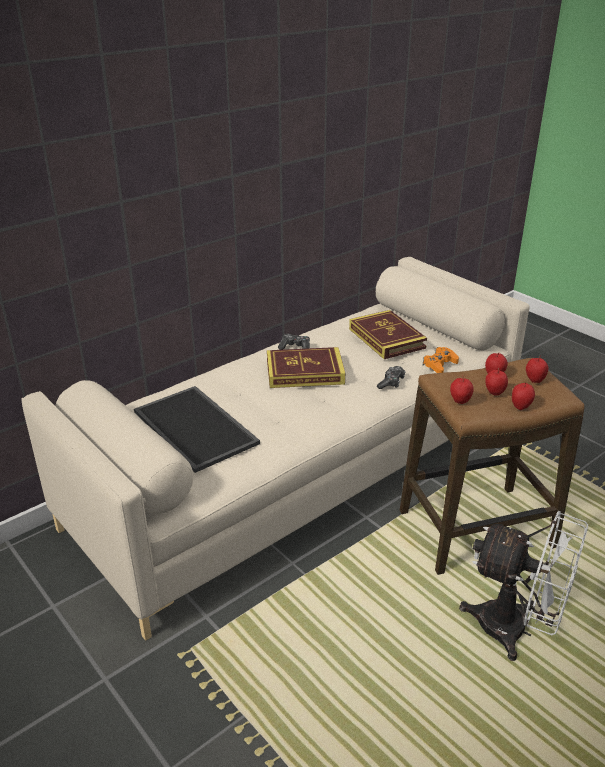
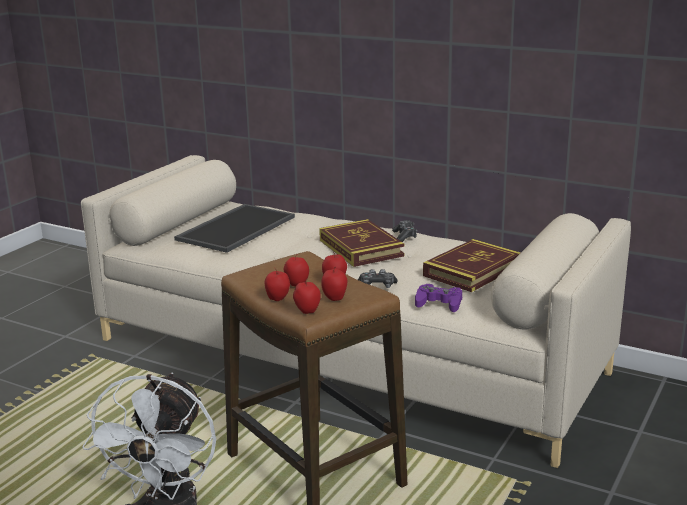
camera: 70 degrees right, 10 degrees down
orange game controller [423,347,459,373] -> purple game controller [415,284,462,312]
apple [450,376,474,404] -> apple moved to [293,278,321,314]

